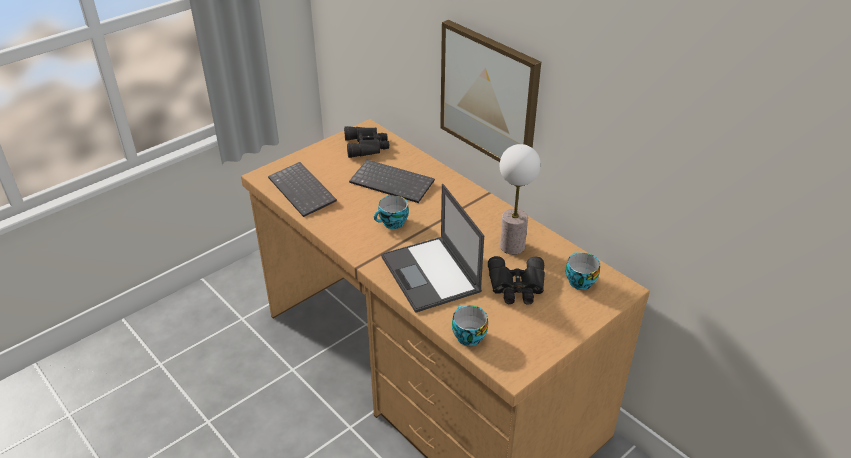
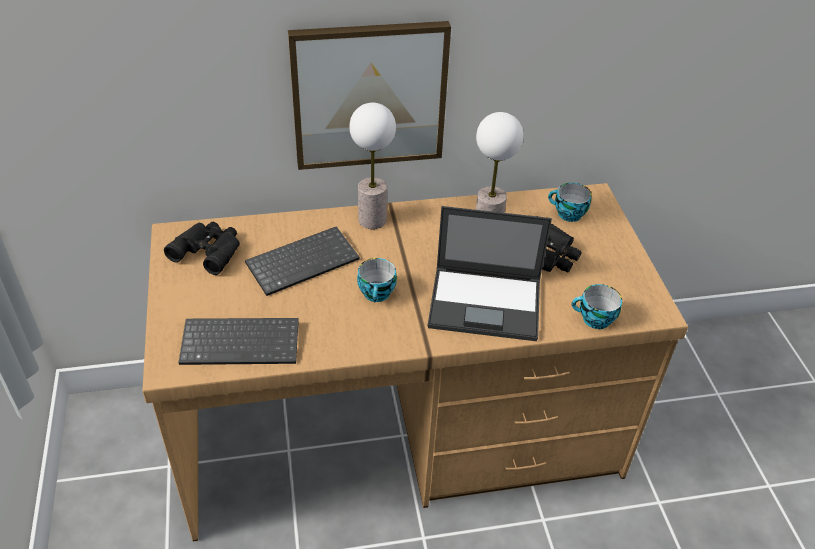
camera: 60 degrees left, 5 degrees up
none -> table lamp [349,103,396,229]

